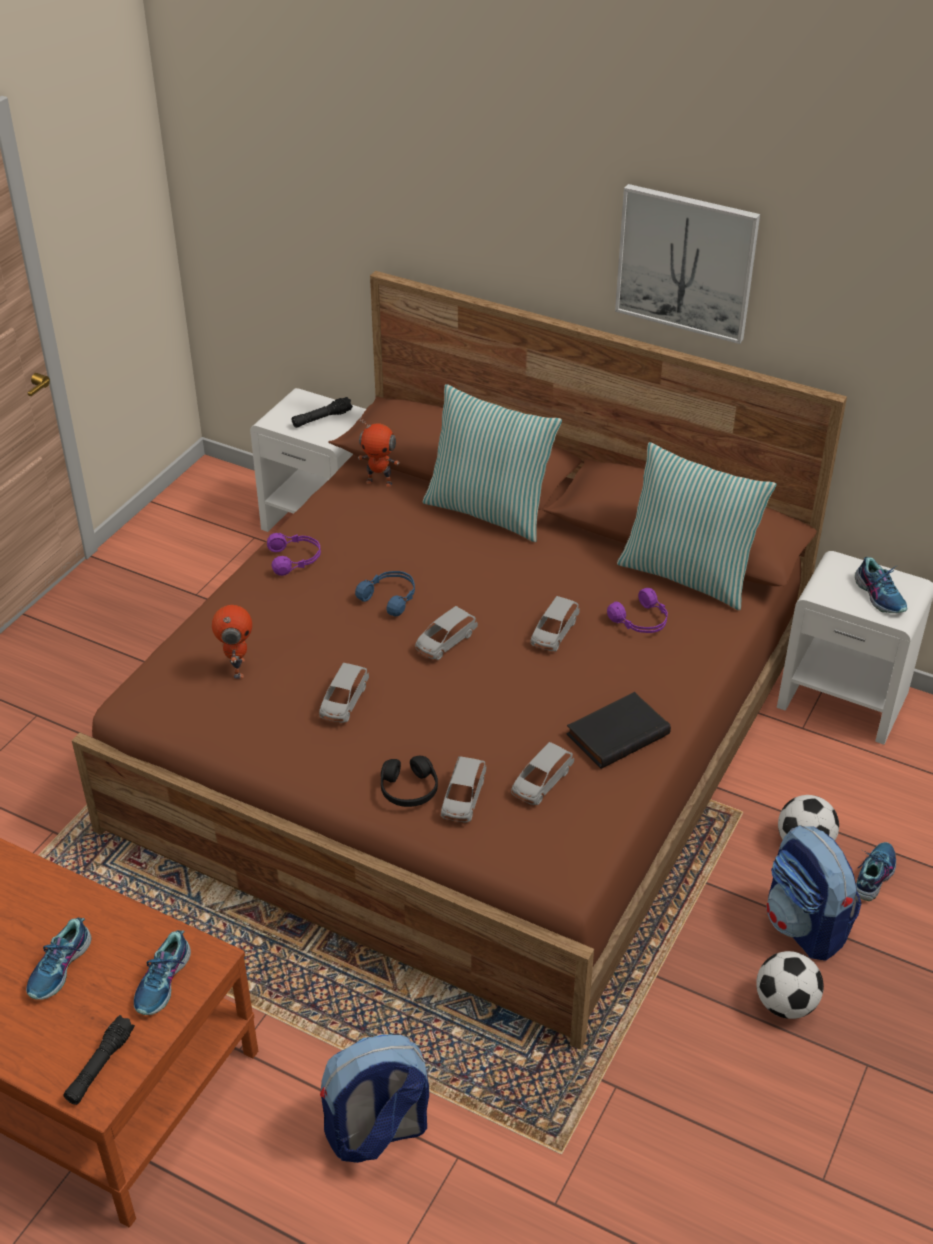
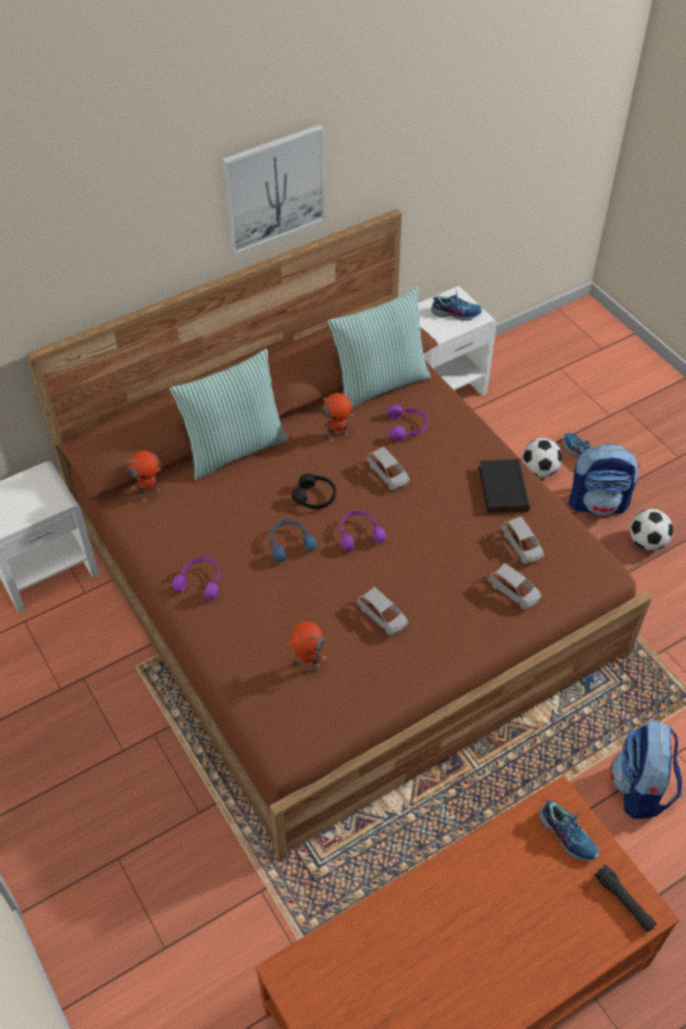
camera: 60 degrees left, 10 degrees up
shoe [26,918,91,1000] -> none
black flashlight [292,397,353,428] -> none
black headphones [381,755,438,807] -> black headphones moved to [292,473,336,509]
grey toy car [415,606,478,660] -> purple headphones [340,510,386,551]
none -> toy robot [321,393,353,442]

